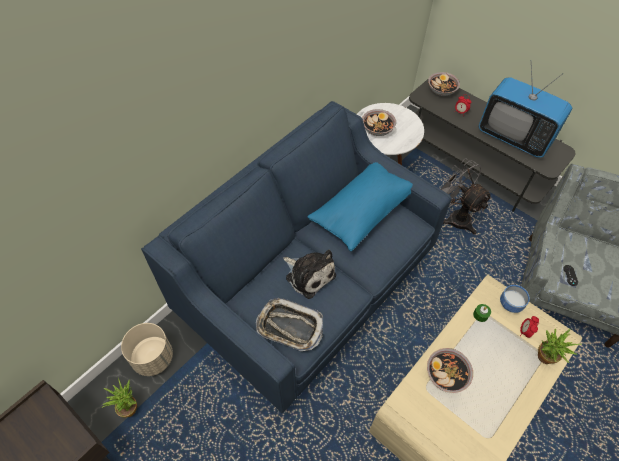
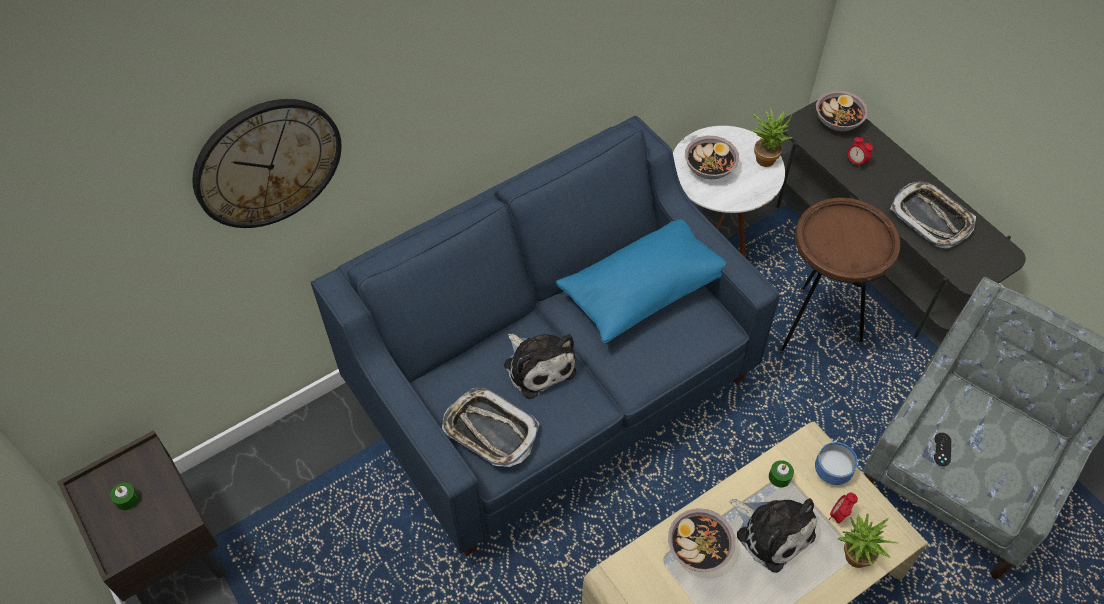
camera: 15 degrees right, 0 degrees up
potted plant [102,378,137,418] -> potted plant moved to [750,106,792,167]
beige planter [121,323,173,376] -> none
grey fan [439,159,492,234] -> brown side table [779,198,900,353]
television [479,60,572,158] -> tray [890,181,976,249]
none -> green candle [110,482,139,510]
none -> wall clock [192,99,342,228]
none -> plush toy [730,498,817,573]

